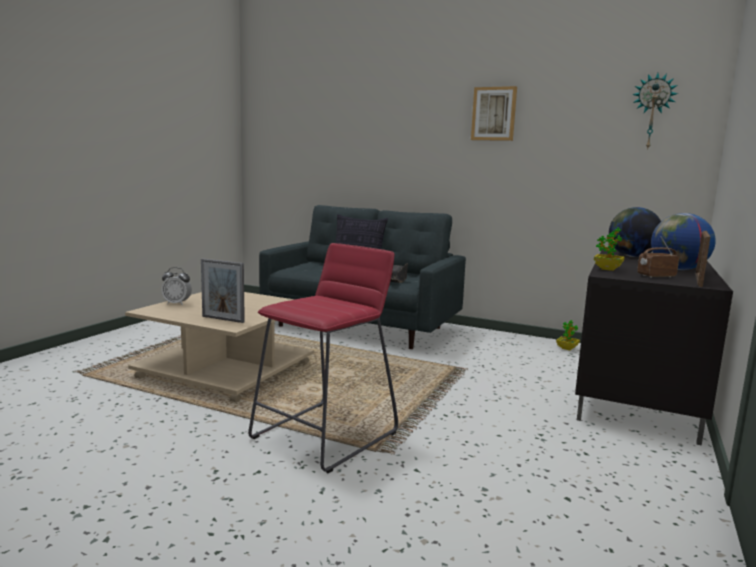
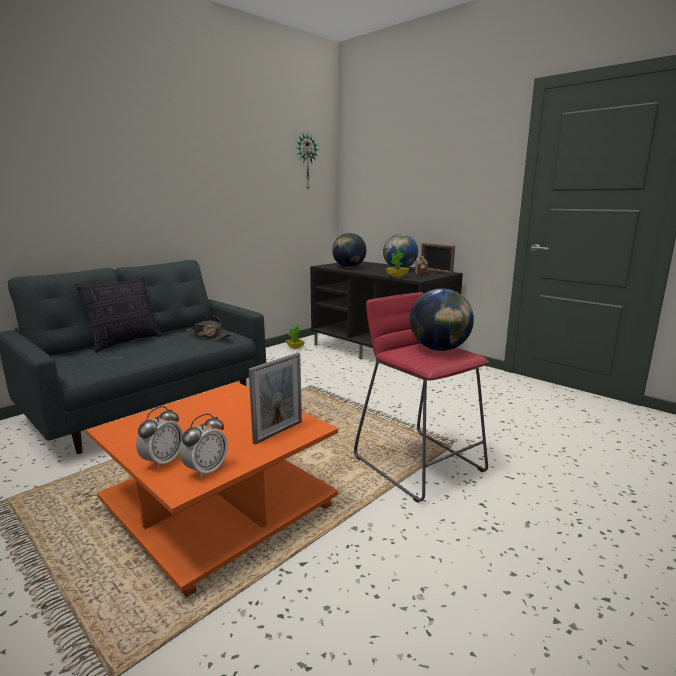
camera: 70 degrees left, 5 degrees up
beige coffee table [125,292,314,403] -> orange coffee table [86,382,338,597]
picture [471,86,517,141] -> none
none -> alarm clock [180,413,228,479]
none -> globe [410,288,474,351]

